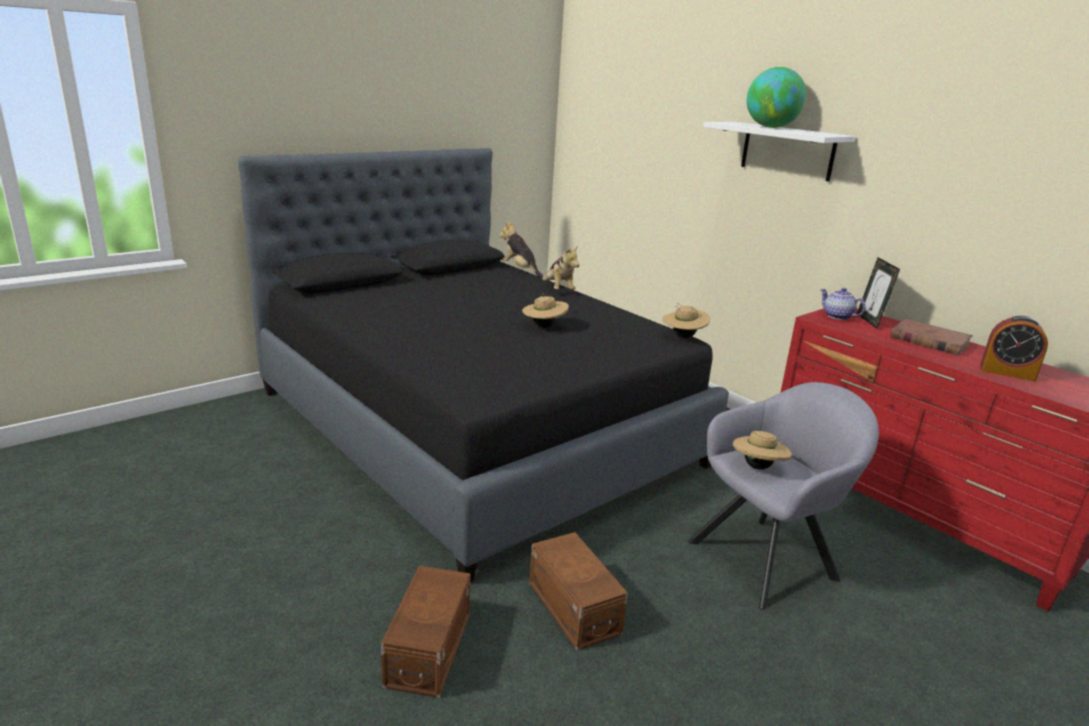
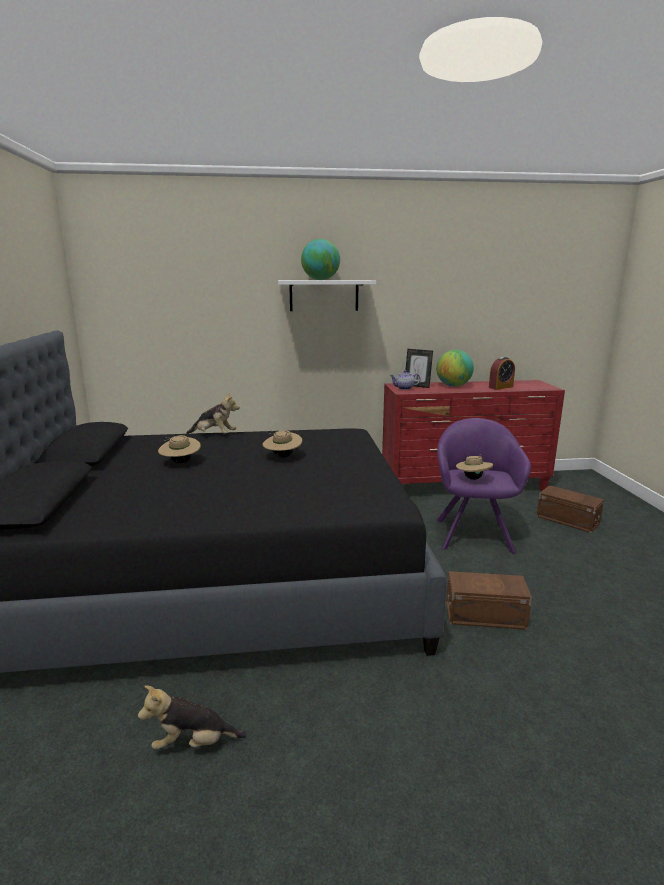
camera: 55 degrees left, 5 degrees down
brown storage box [381,566,470,698] -> brown storage box moved to [536,485,604,533]
plush toy [499,221,543,278] -> plush toy moved to [138,686,247,750]
beige hat [662,303,710,338] -> beige hat moved to [158,435,201,464]
grey armchair [688,382,879,610] -> purple armchair [437,418,531,554]
brown book [890,319,973,356] -> globe [436,350,474,387]

